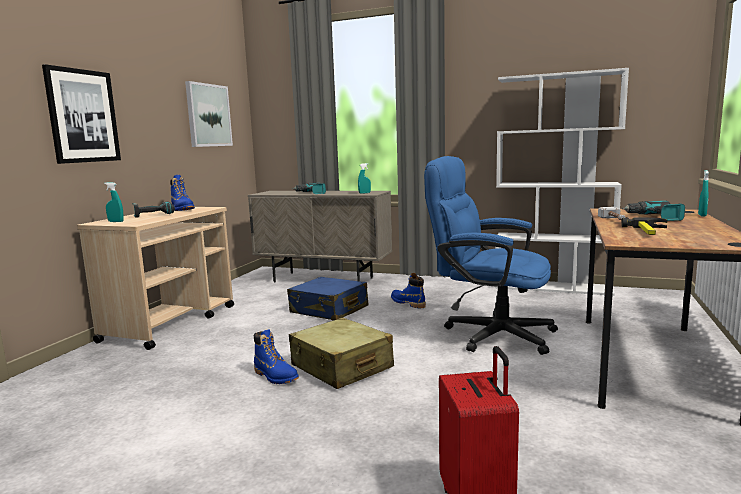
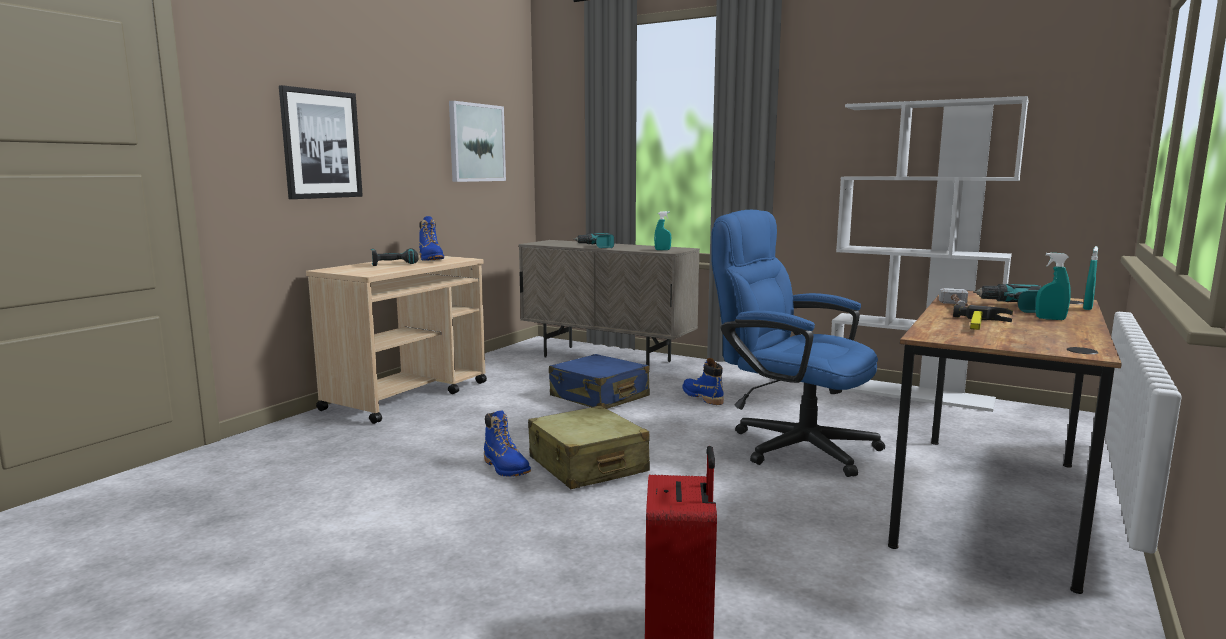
camera: 10 degrees right, 0 degrees up
turquoise spray bottle [104,182,124,222] -> turquoise spray bottle moved to [1036,253,1071,320]

